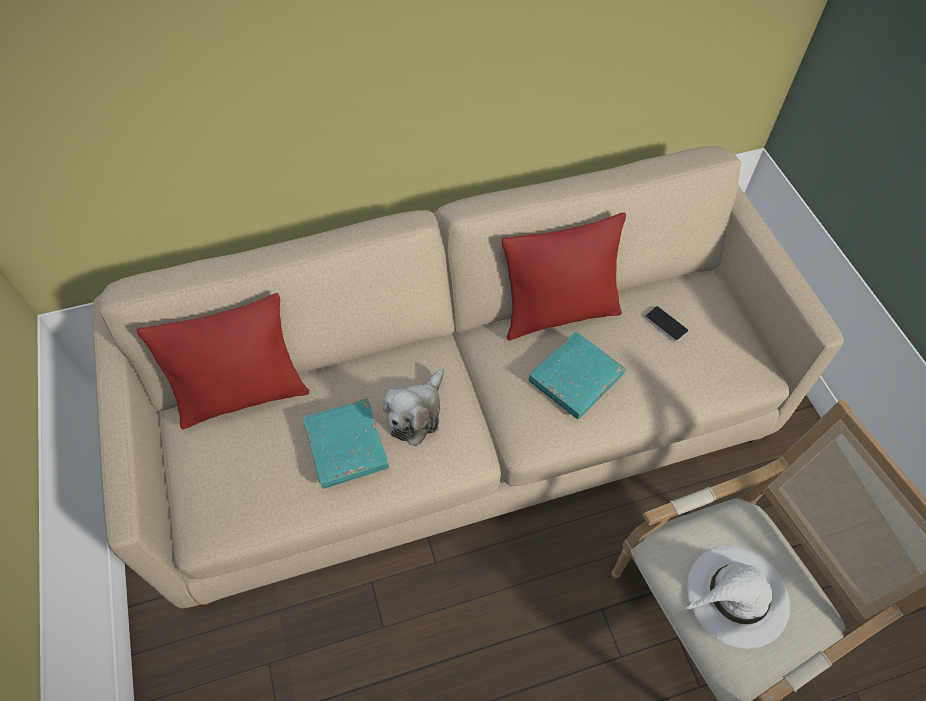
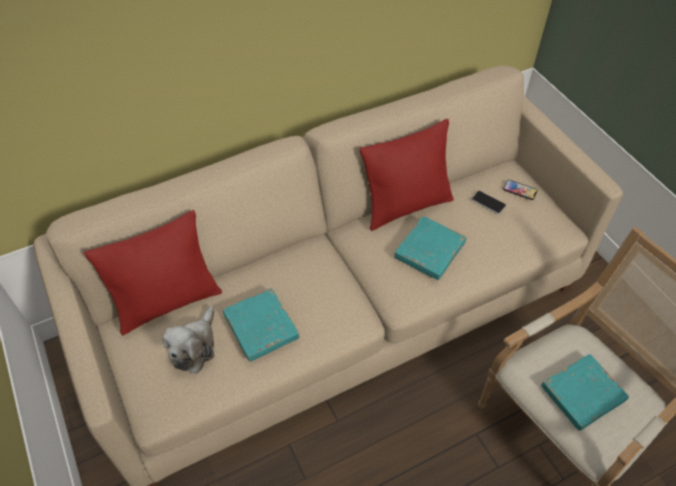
camera: 10 degrees left, 5 degrees down
plush toy [383,369,444,446] -> plush toy moved to [162,306,214,374]
white hat [685,546,790,648] -> turquoise book [541,354,629,431]
none -> phone [503,180,537,200]

